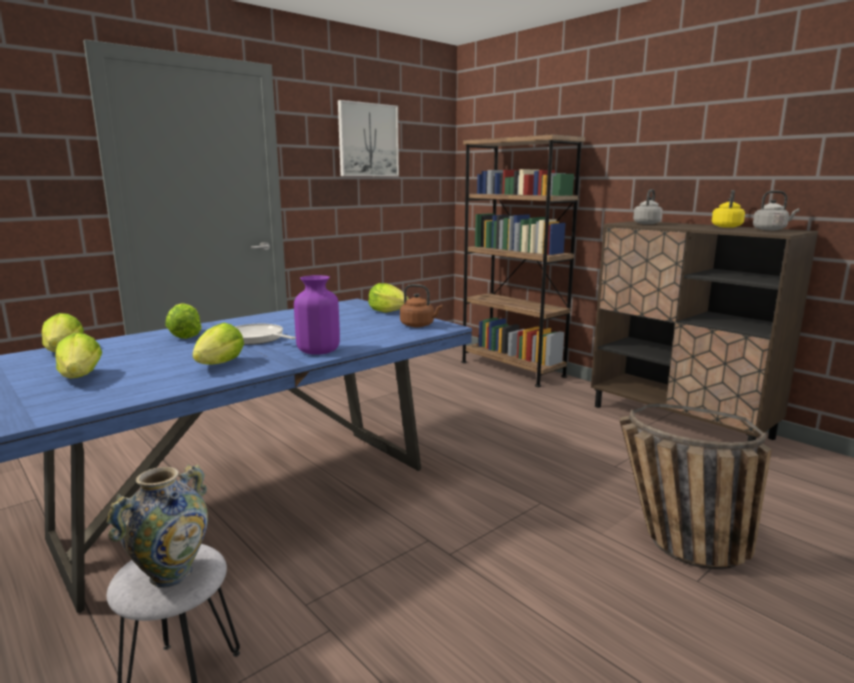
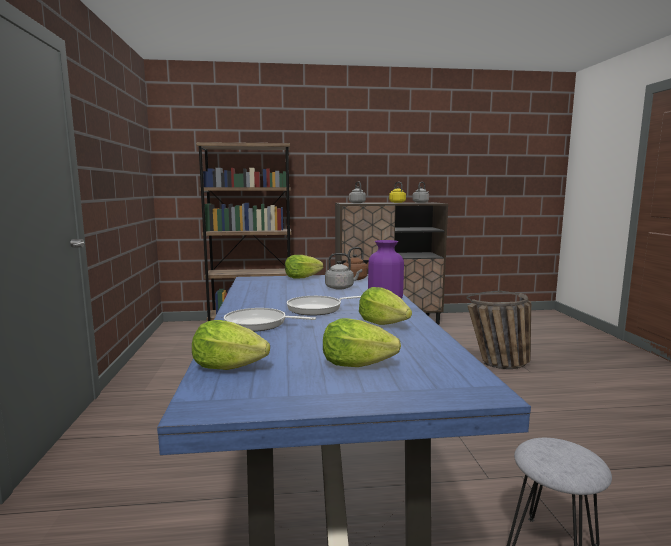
camera: 55 degrees left, 5 degrees down
vase [107,464,208,588] -> none
lettuce [165,303,202,339] -> frying pan [224,308,316,332]
picture [338,100,399,176] -> none
none -> grey kettle [325,253,362,290]

